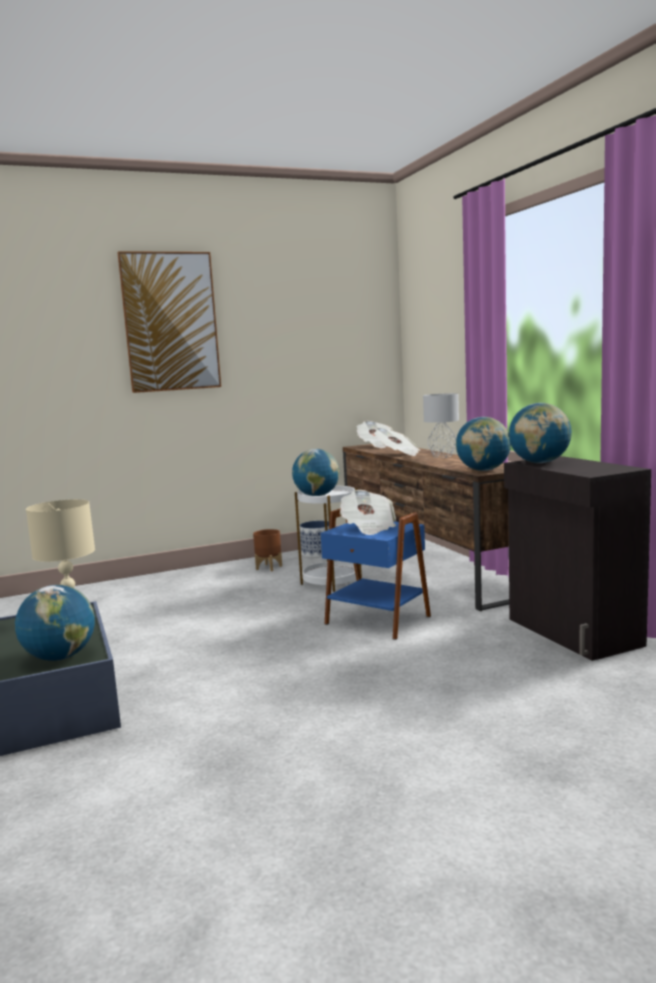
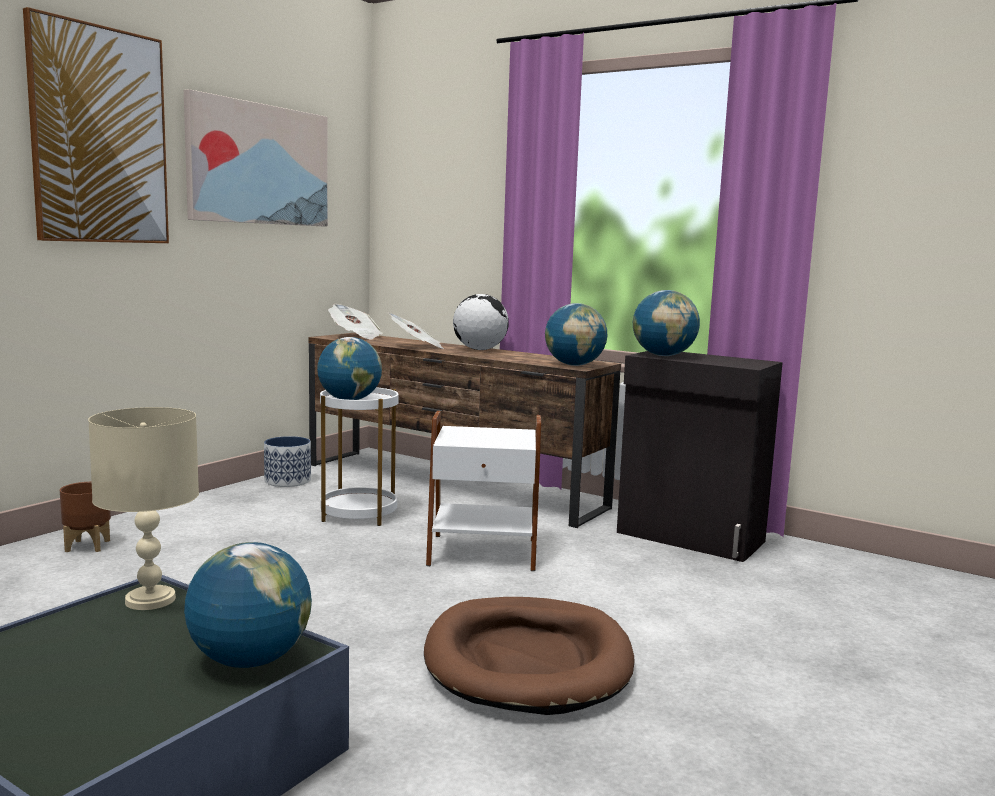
camera: 35 degrees left, 0 degrees up
brown planter [253,529,282,572] -> brown planter moved to [60,482,111,552]
blue side table [321,508,431,640] -> white side table [426,411,541,571]
newspaper [340,490,396,535] -> none
grey table lamp [423,393,459,458] -> globe [453,294,509,350]
none -> picture [184,89,328,227]
none -> brown dog bed [424,597,635,715]

